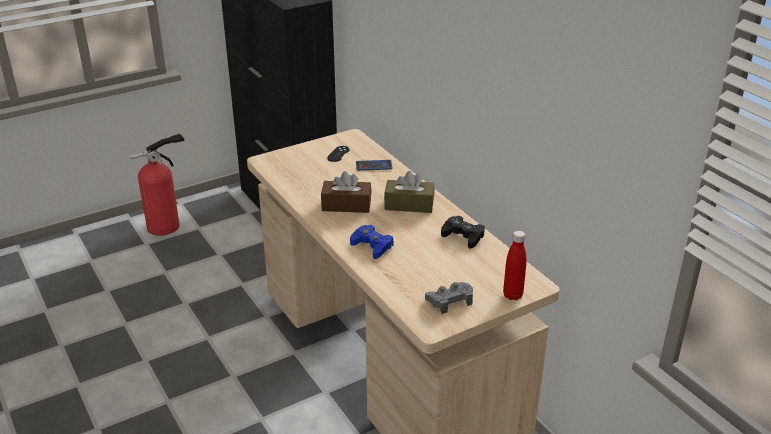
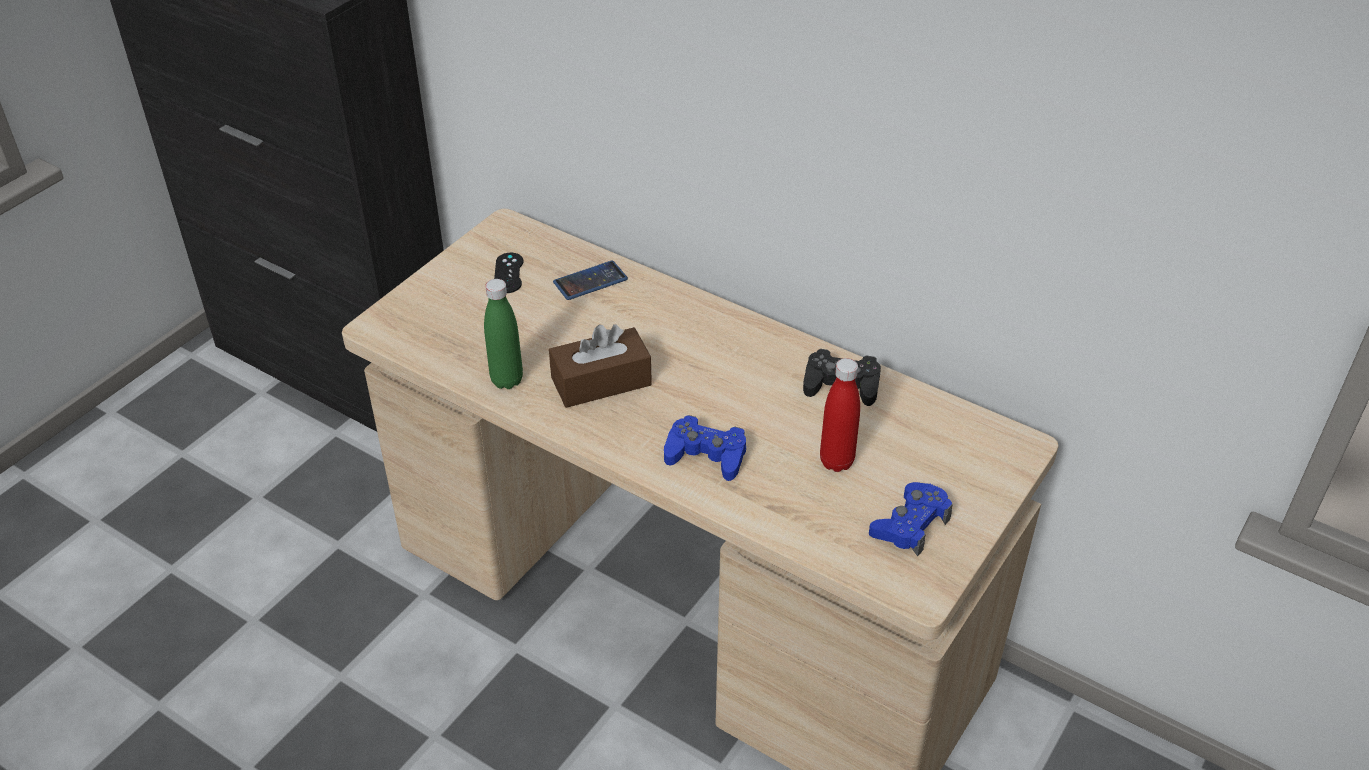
camera: 25 degrees left, 10 degrees up
fire extinguisher [130,134,184,236] -> none
brown tissue box [384,171,434,213] -> none
grey game controller [425,282,473,314] -> blue game controller [869,482,953,557]
red bottle [503,231,527,300] -> red bottle moved to [820,358,860,472]
none -> green bottle [484,279,523,389]

